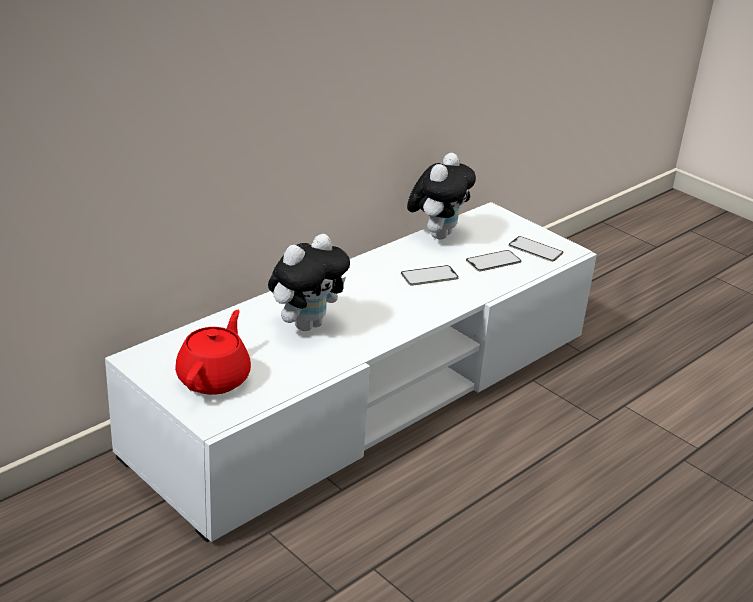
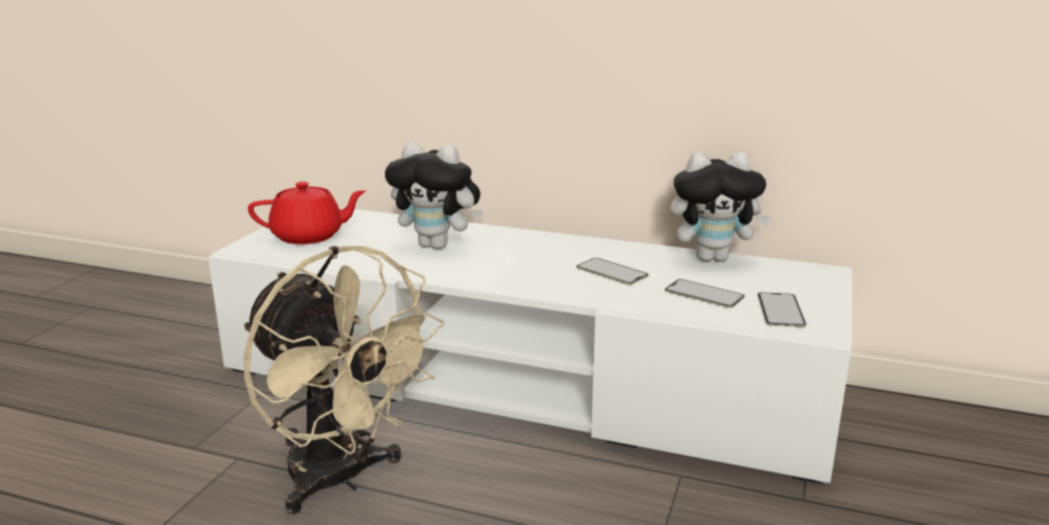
camera: 65 degrees right, 10 degrees down
none -> beige fan [244,246,444,514]

